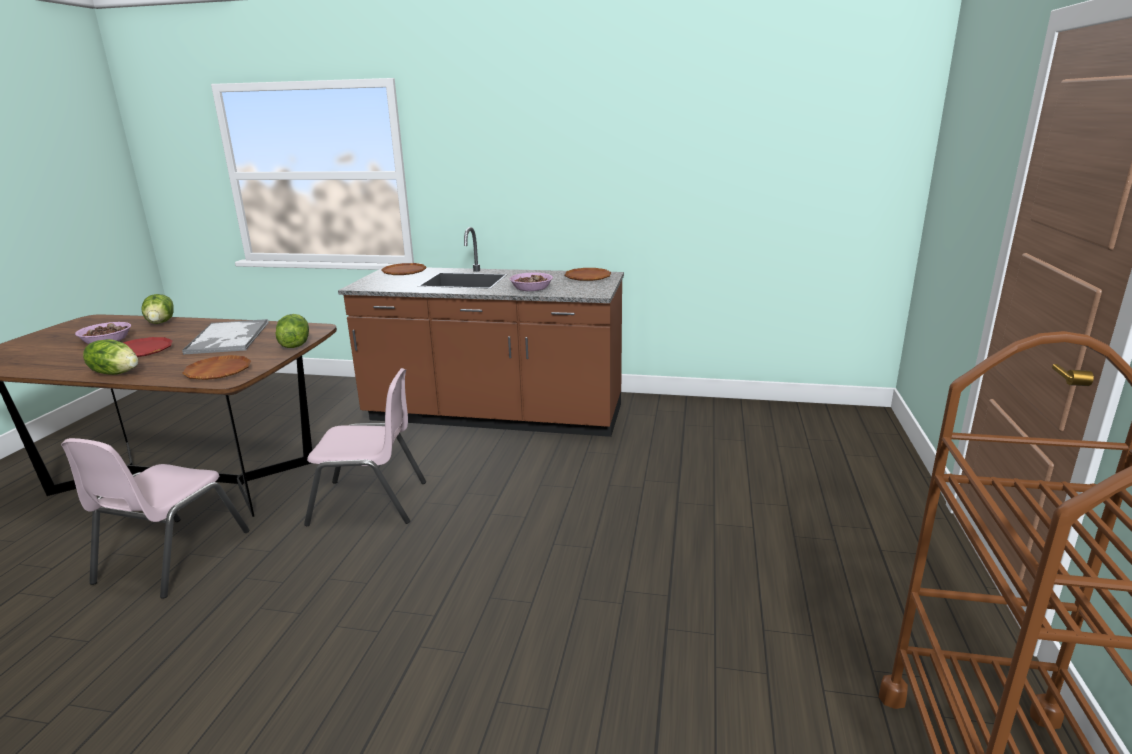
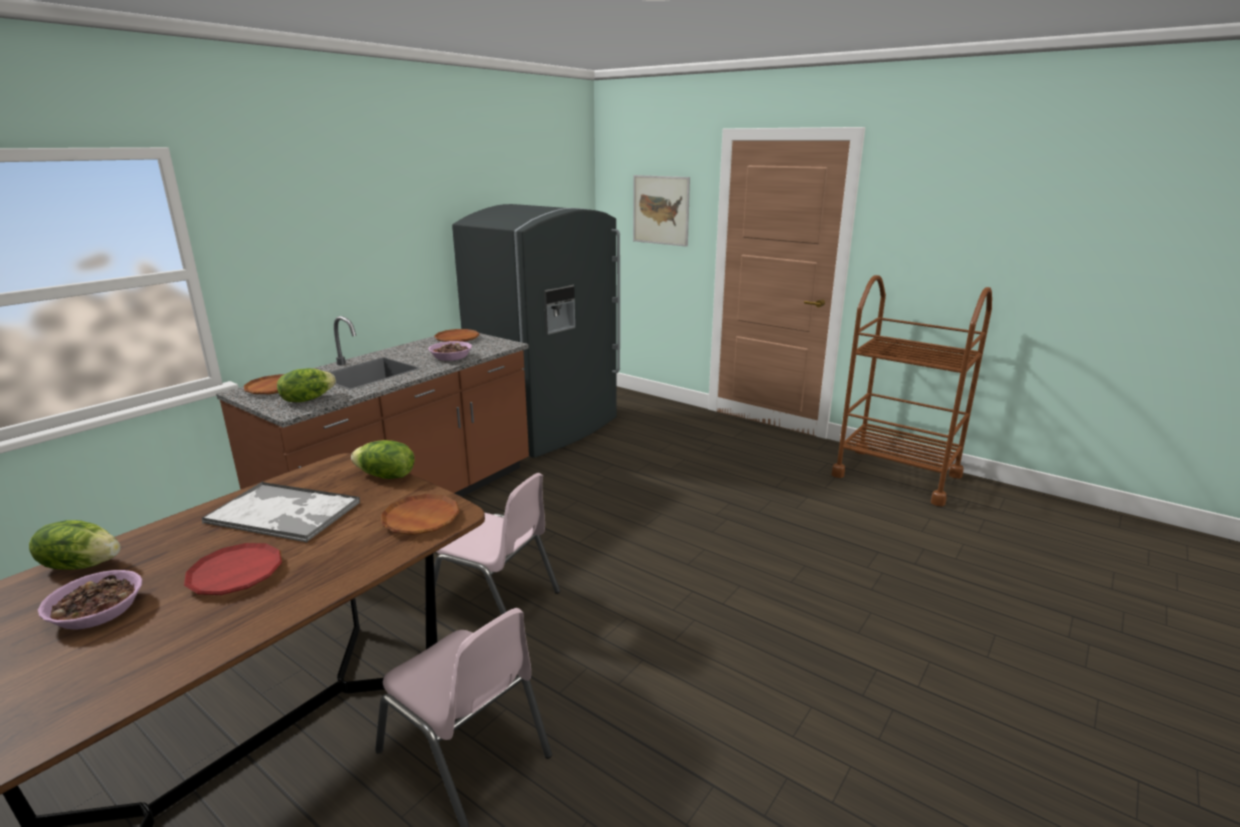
camera: 65 degrees left, 0 degrees up
lettuce [83,339,138,375] -> lettuce moved to [277,368,336,402]
pink chair [304,368,426,526] -> pink chair turned 90 degrees clockwise [425,473,560,615]
none -> grey fridge [452,204,620,458]
none -> picture [633,175,690,247]

